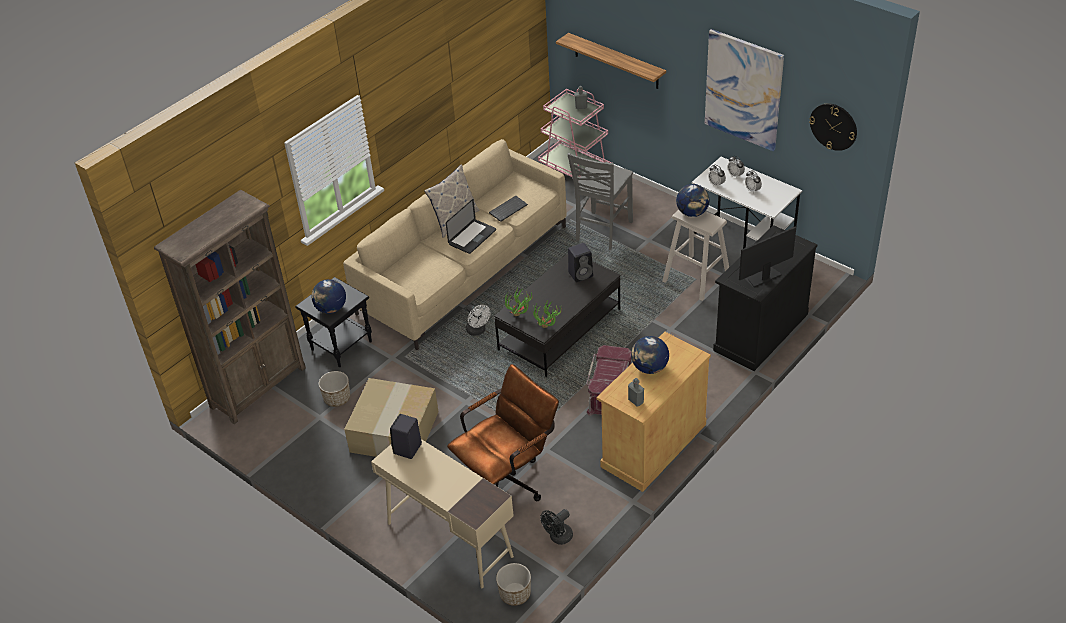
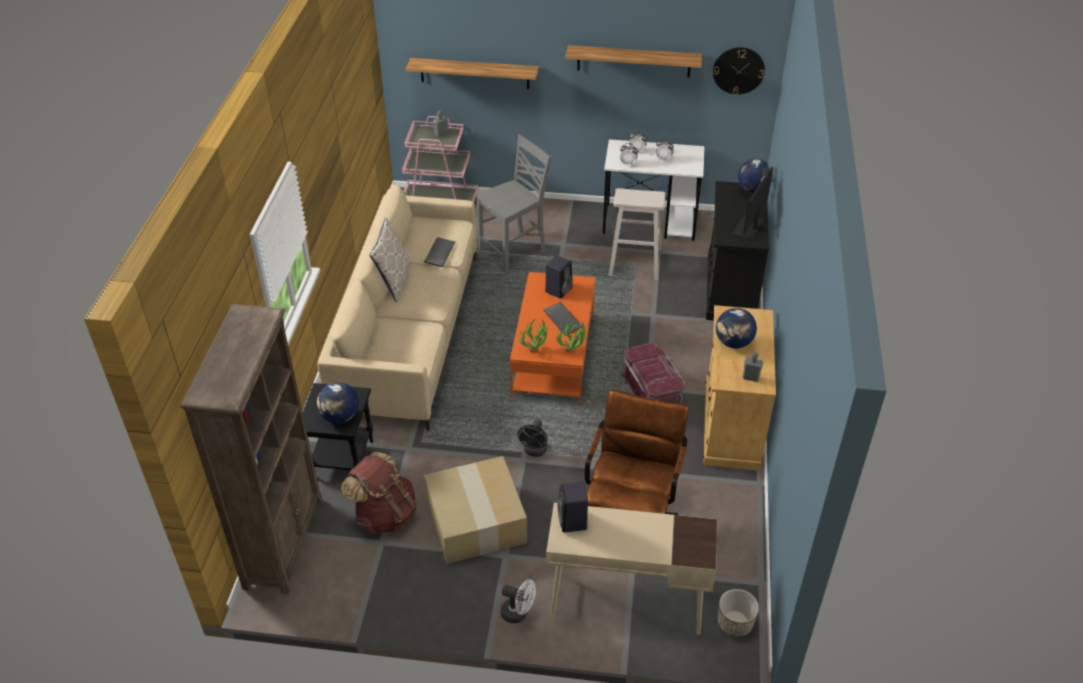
camera: 35 degrees left, 0 degrees up
planter [319,371,350,407] -> brown backpack [341,452,416,534]
laptop [446,199,496,254] -> none
white fan [466,304,490,336] -> white fan moved to [501,580,536,623]
black coffee table [494,254,620,377] -> orange coffee table [510,272,595,404]
black fan [540,509,573,545] -> black fan moved to [518,419,548,457]
grey chair [567,153,633,250] -> grey chair turned 120 degrees counterclockwise [476,134,552,273]
globe [676,184,709,217] -> globe moved to [738,159,773,193]
picture [705,29,784,151] -> shelf [565,45,702,78]
none -> keyboard [544,302,582,336]

